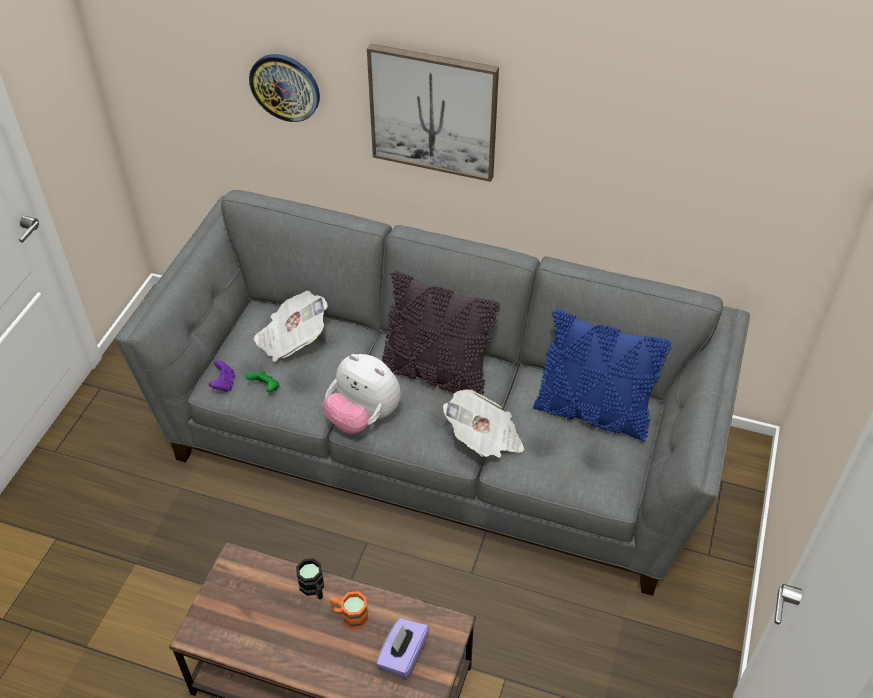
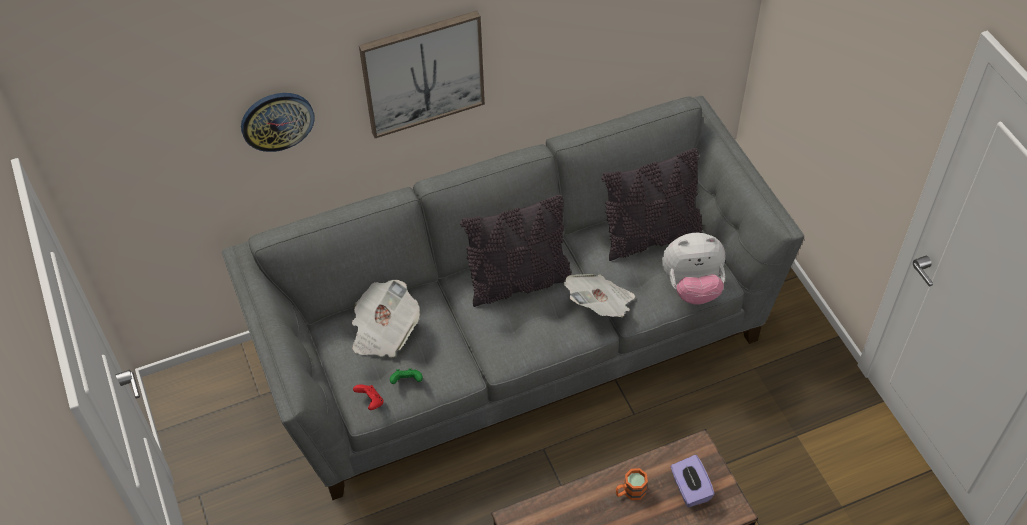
camera: 40 degrees left, 5 degrees up
purple game controller [209,360,235,392] -> red game controller [353,384,384,410]
black mug [296,558,324,599] -> none
plush toy [323,354,401,433] -> plush toy moved to [662,233,726,305]
blue pillow [533,308,672,442] -> black pillow [601,148,703,261]

